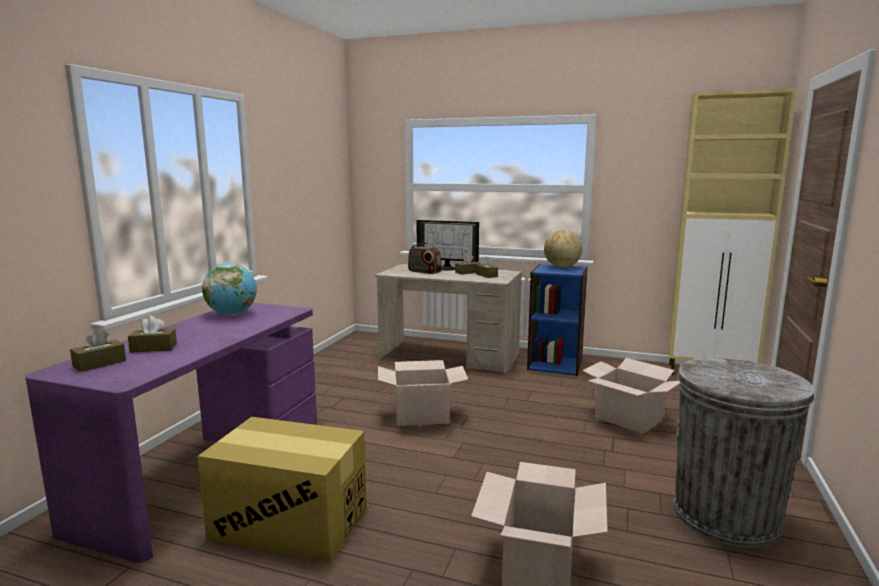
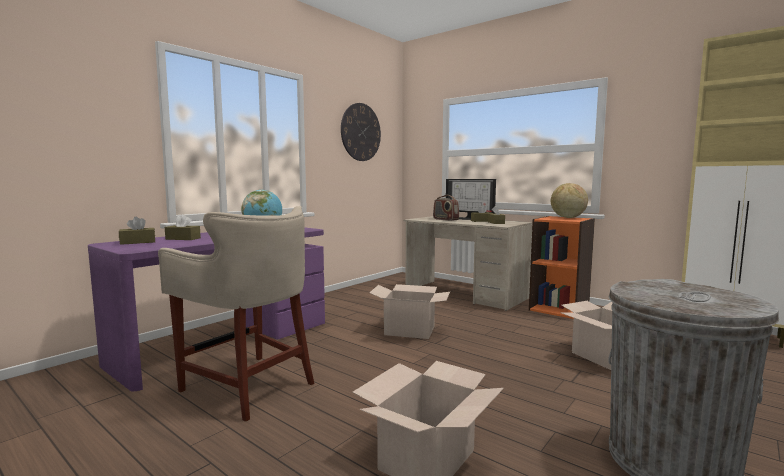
camera: 20 degrees right, 5 degrees down
cardboard box [198,417,367,563] -> beige stool [158,206,314,422]
blue bookcase [527,264,588,376] -> orange bookcase [529,216,595,319]
none -> wall clock [341,103,381,161]

